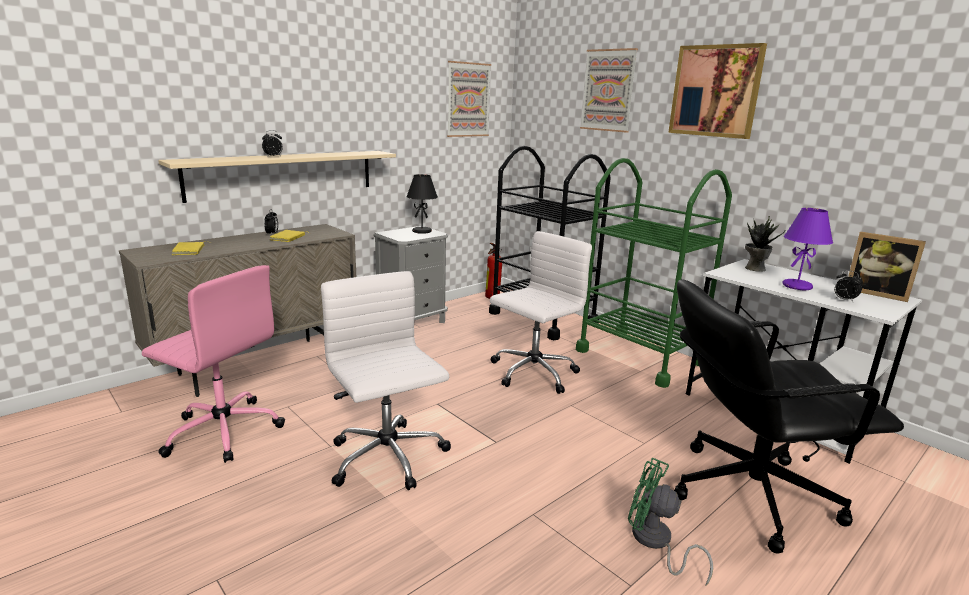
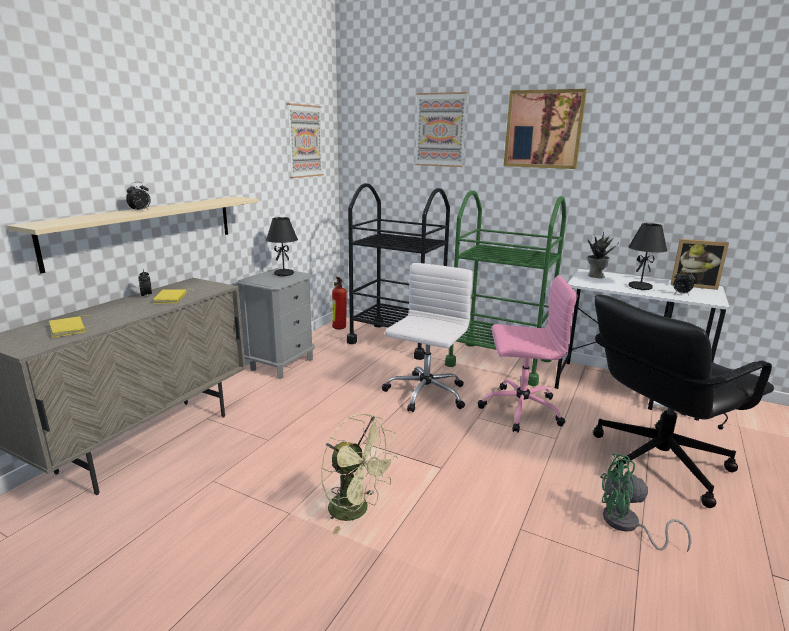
camera: 20 degrees left, 0 degrees up
pink office chair [142,265,285,463] -> pink office chair moved to [478,275,578,433]
white office chair [321,271,451,490] -> green fan [321,413,398,534]
purple table lamp [783,208,833,290] -> black table lamp [628,223,667,290]

